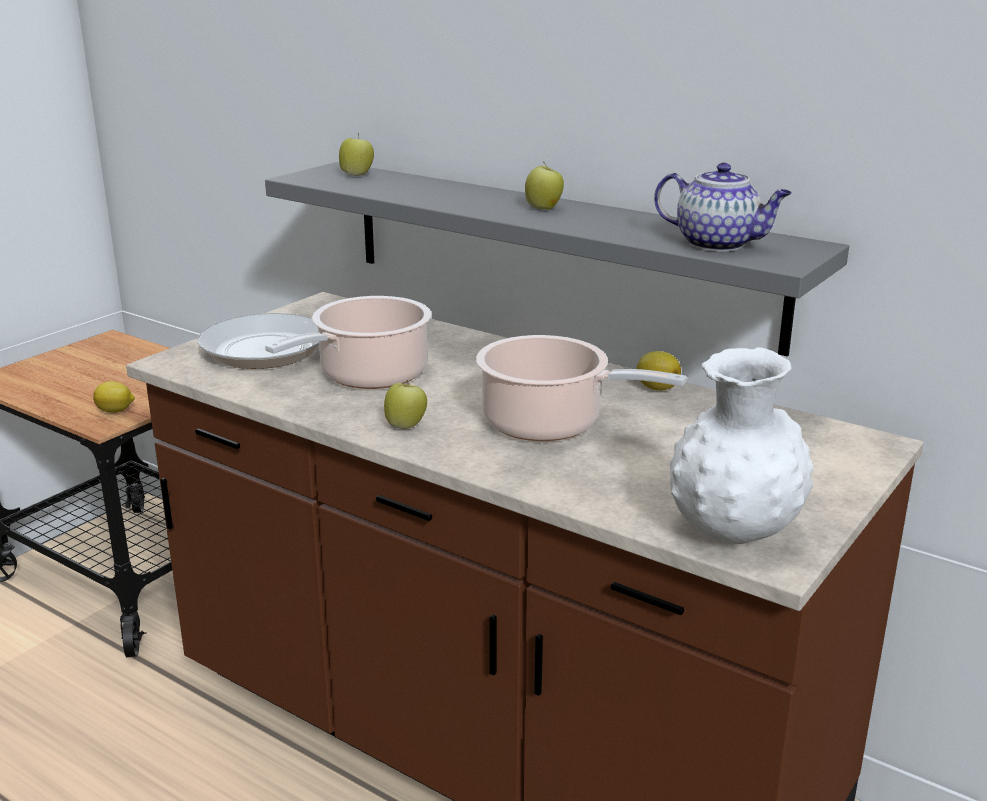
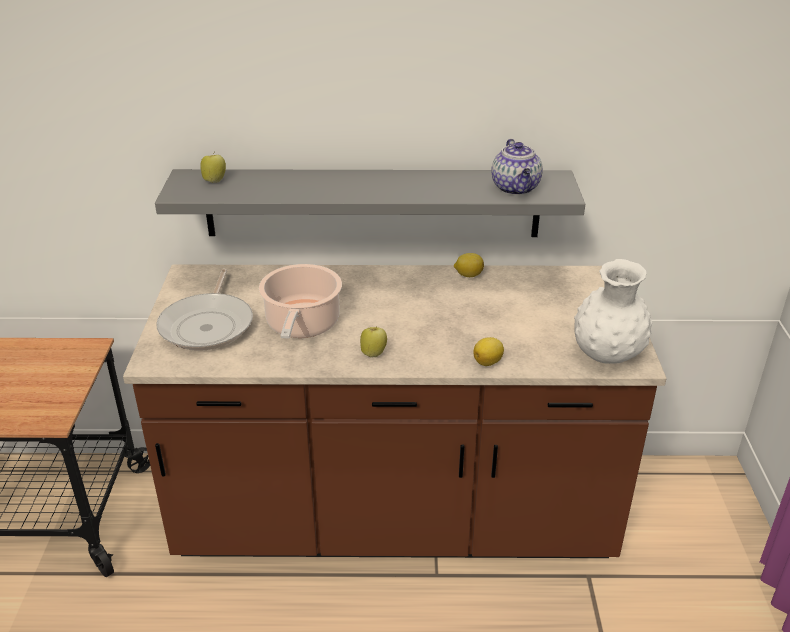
camera: 35 degrees left, 10 degrees up
lemon [93,381,135,413] -> lemon moved to [473,337,504,366]
cooking pot [476,335,687,441] -> none
apple [525,161,564,210] -> none
teapot [654,163,792,252] -> teapot turned 90 degrees clockwise [491,139,543,195]

